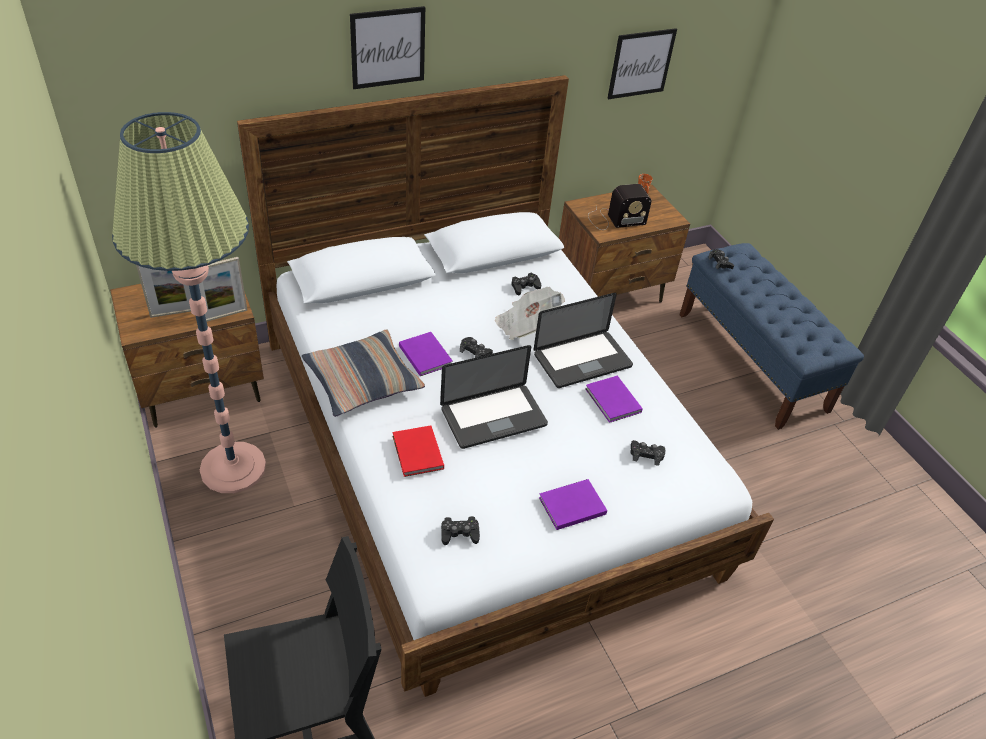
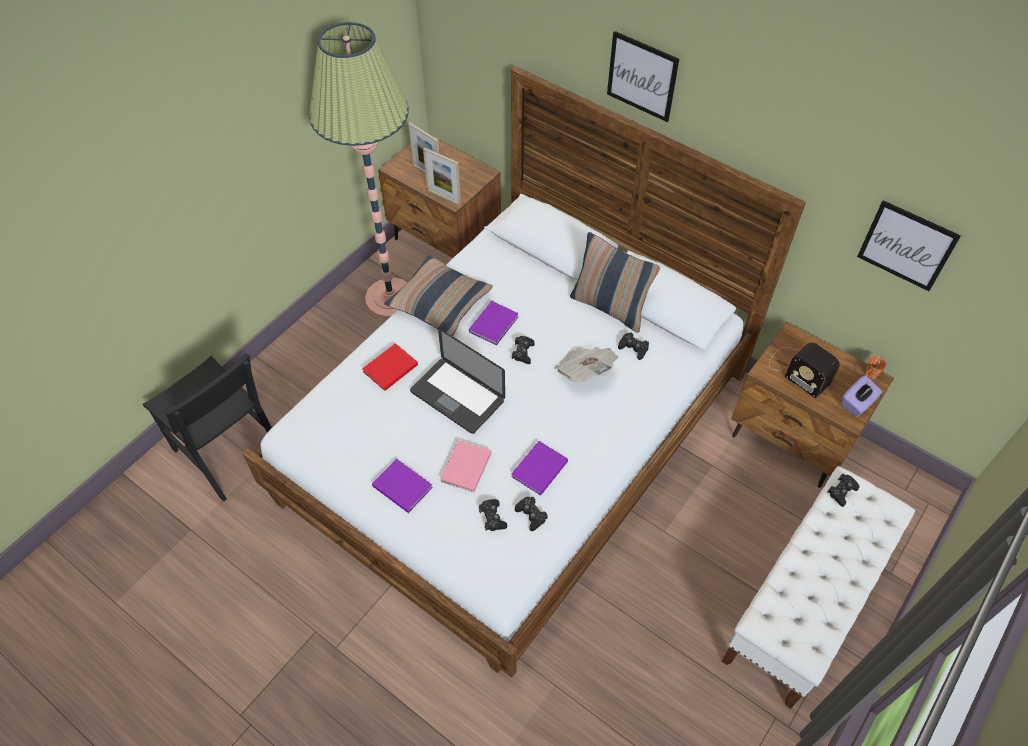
camera: 65 degrees right, 10 degrees up
black game controller [441,516,480,545] -> black game controller moved to [515,497,548,531]
laptop [534,293,633,388] -> none
blue bench [680,243,864,430] -> white bench [722,466,915,709]
none -> pink book [440,440,491,492]
none -> pillow [570,232,660,333]
none -> purple tissue box [841,375,882,417]

